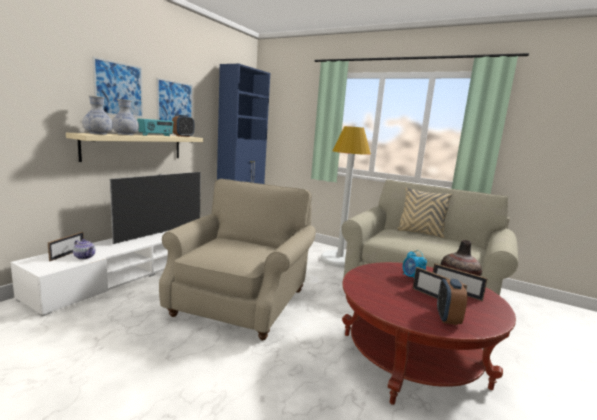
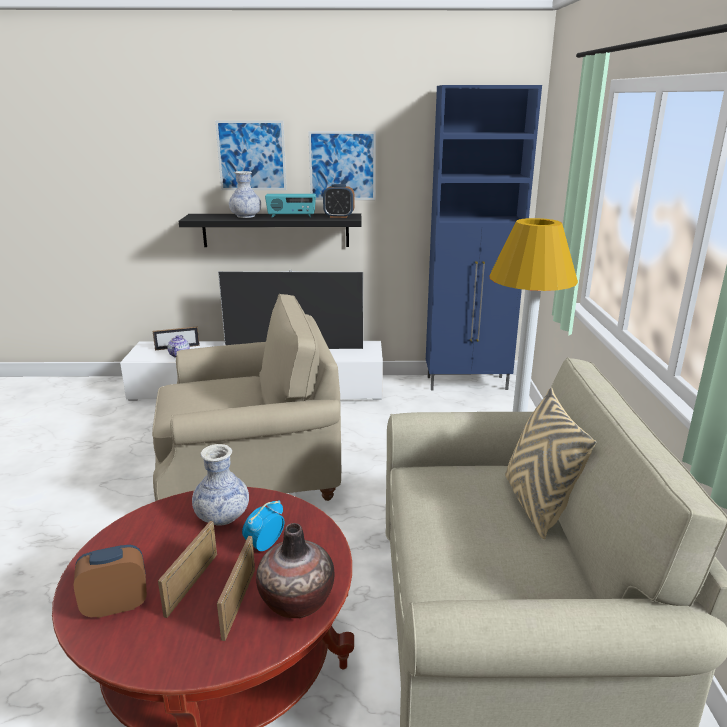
camera: 60 degrees right, 10 degrees up
beige shelf [66,133,203,162] -> black shelf [179,213,362,247]
vase [82,96,113,135] -> vase moved to [192,444,249,526]

